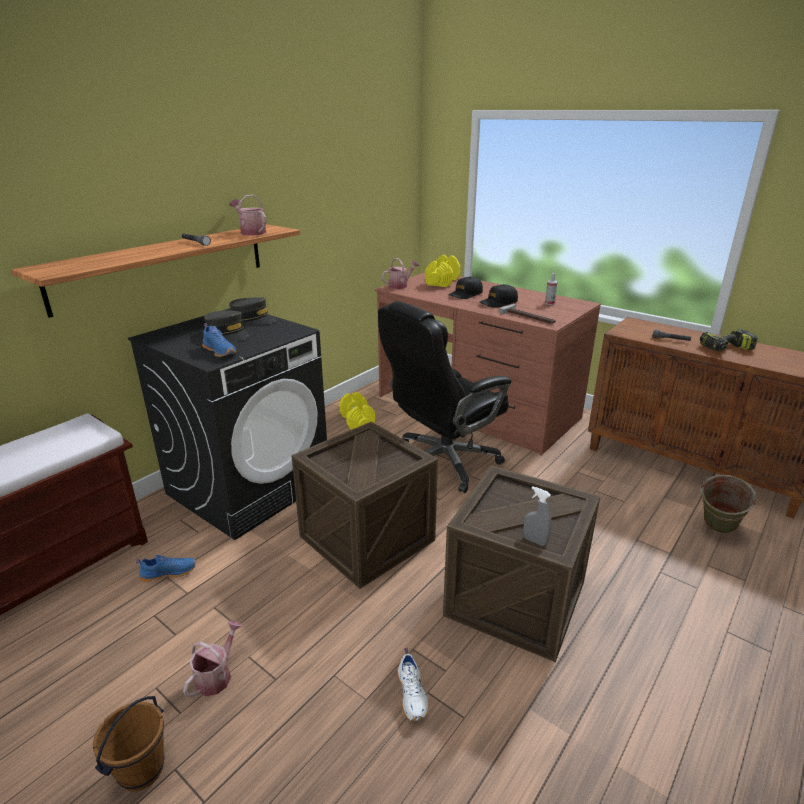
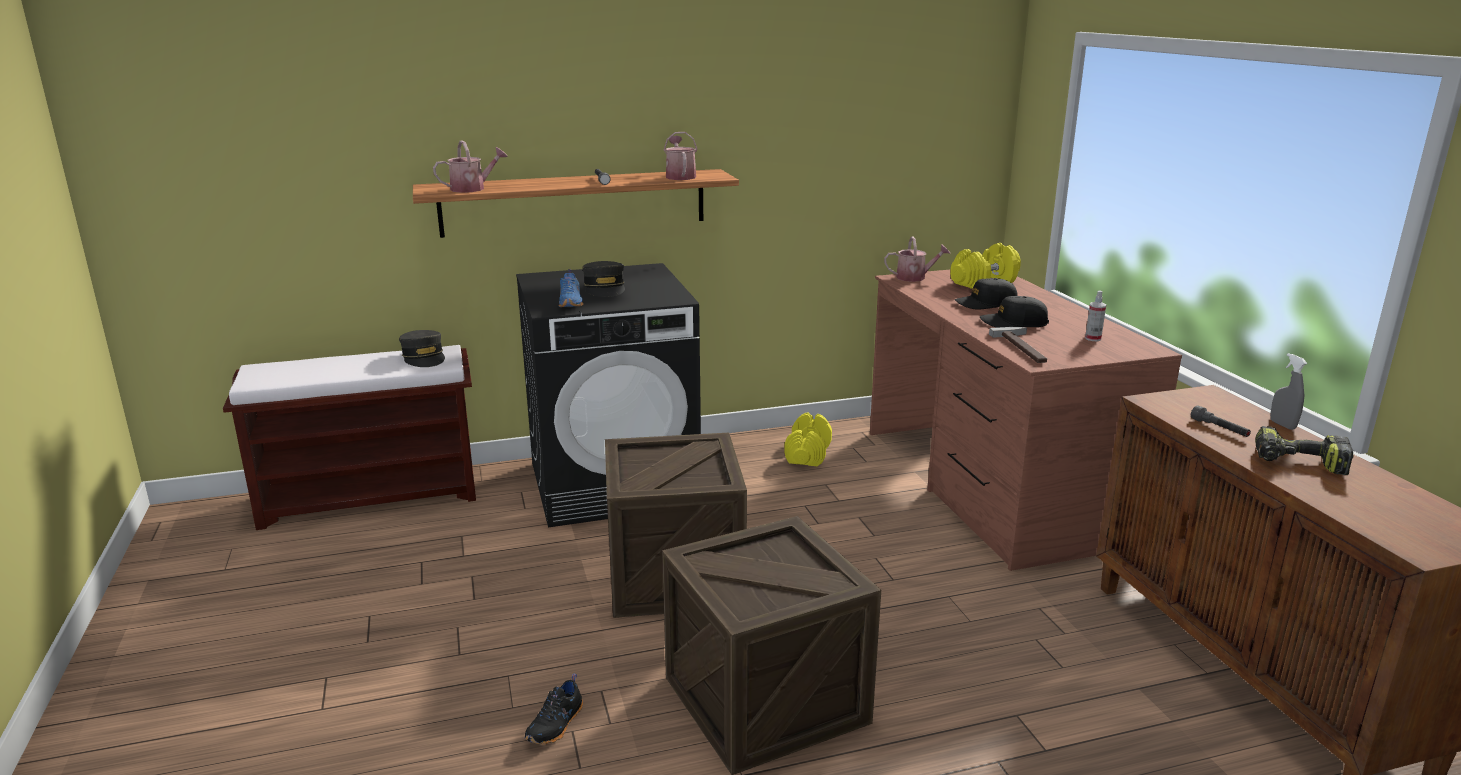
camera: 35 degrees right, 5 degrees down
brown bucket [93,696,165,792] -> none
blue shoe [136,555,196,582] -> none
watering can [183,621,242,697] -> watering can moved to [433,141,508,193]
grey cap [229,297,277,325] -> grey cap moved to [399,330,445,367]
black office chair [378,301,512,493] -> none
white shoe [397,648,428,721] -> black shoe [525,673,583,745]
grey spray bottle [523,486,551,546] -> grey spray bottle moved to [1270,353,1308,430]
green bucket [701,475,758,534] -> none

